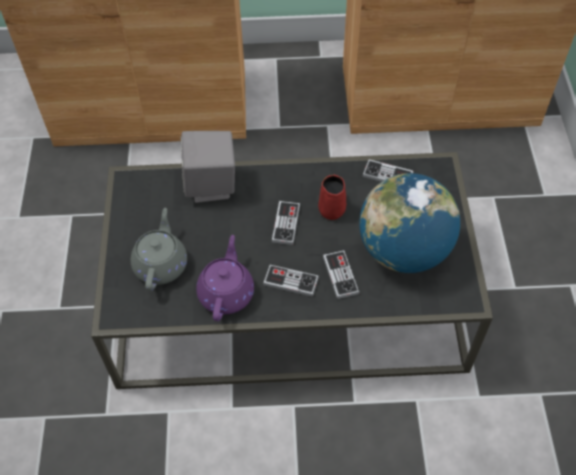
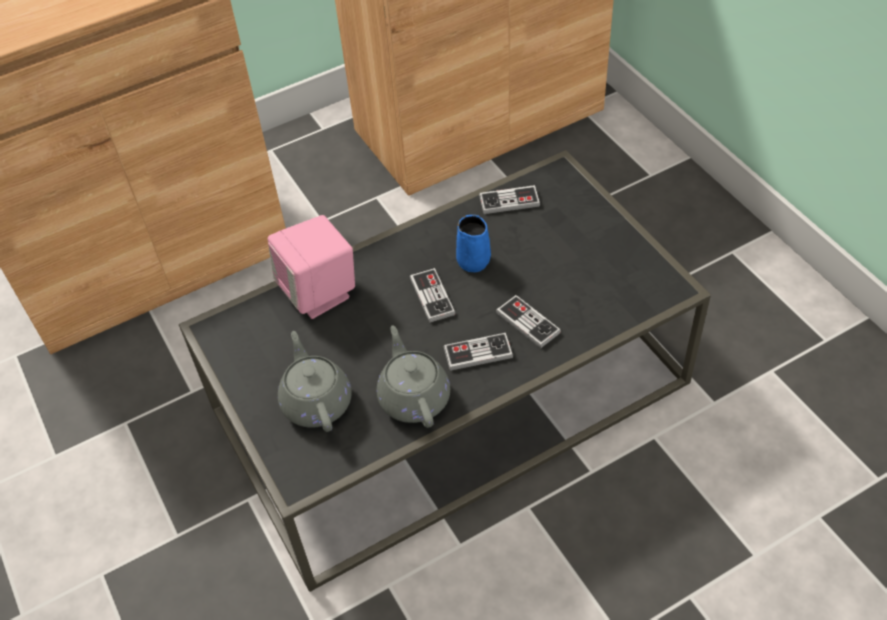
camera: 25 degrees left, 5 degrees down
grey speaker [181,131,235,203] -> pink speaker [268,215,355,319]
purple teapot [196,235,254,321] -> grey teapot [377,325,450,428]
red mug [318,175,346,220] -> blue mug [456,215,491,272]
globe [359,173,460,273] -> none

